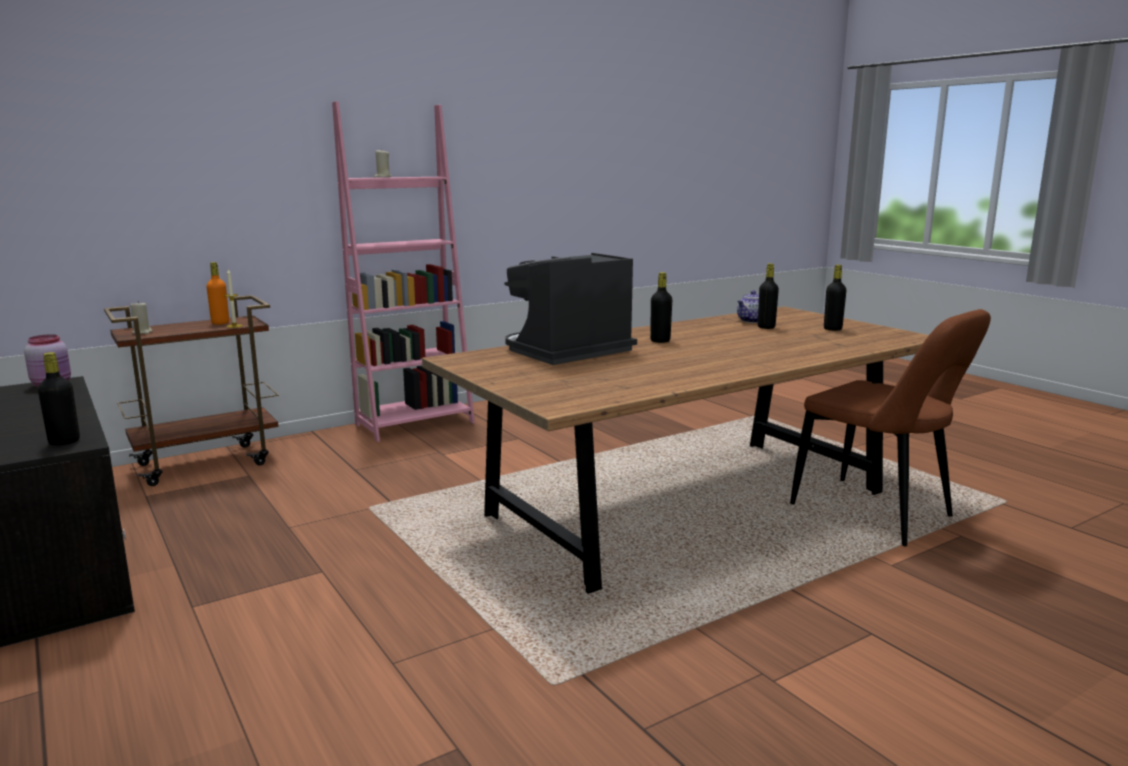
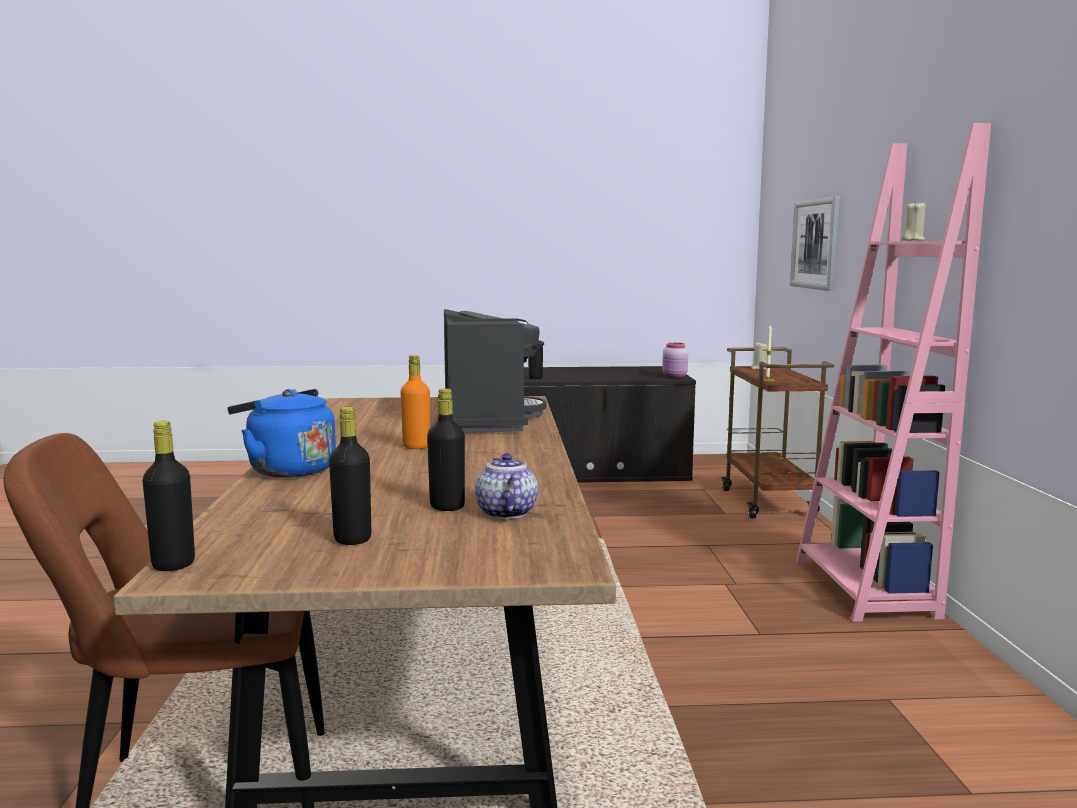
camera: 120 degrees right, 5 degrees down
orange bottle [206,262,229,325] -> orange bottle moved to [400,355,430,449]
black bottle [650,272,672,343] -> black bottle moved to [143,421,195,571]
none -> blue kettle [228,389,336,478]
none -> picture [790,196,840,291]

